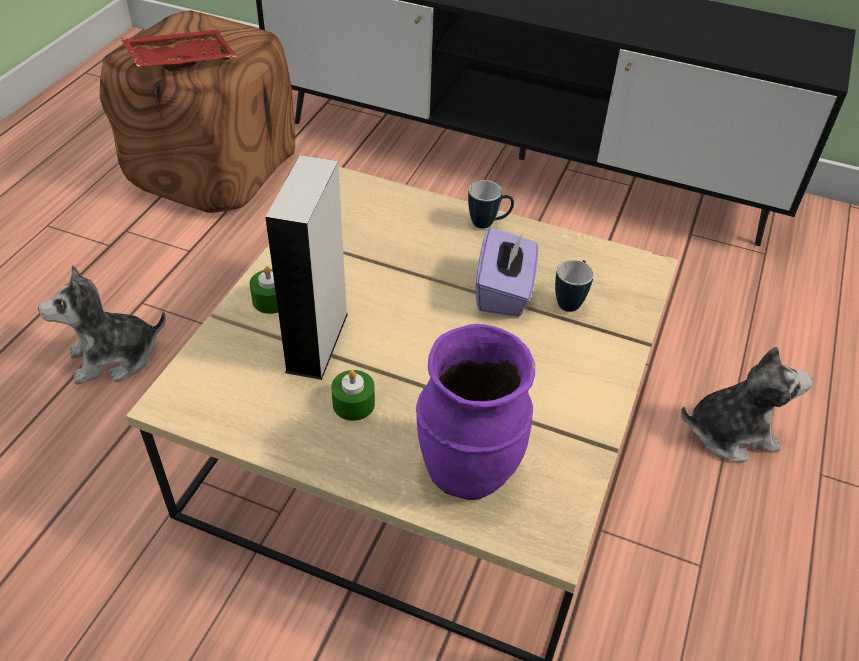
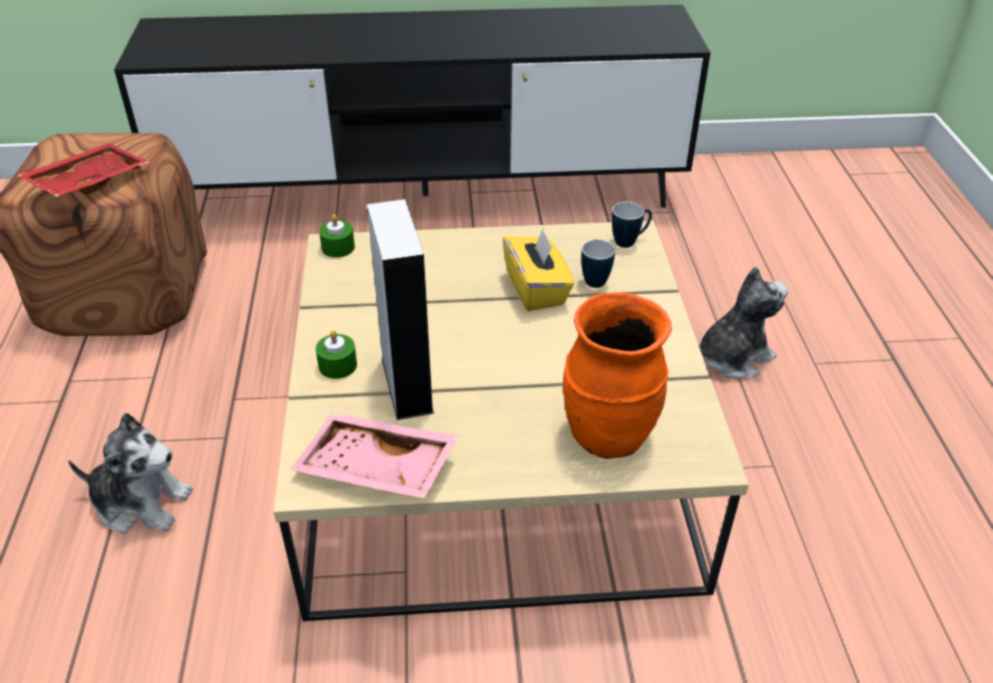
camera: 25 degrees left, 5 degrees down
plush toy [38,265,166,385] -> plush toy turned 120 degrees counterclockwise [68,413,193,534]
green candle [331,370,375,421] -> green candle moved to [319,214,355,258]
purple vase [416,324,535,500] -> orange vase [563,292,672,459]
mug [468,180,514,229] -> mug moved to [612,202,652,248]
purple tissue box [475,227,539,317] -> yellow tissue box [502,229,574,311]
none -> pink tray [290,413,459,499]

